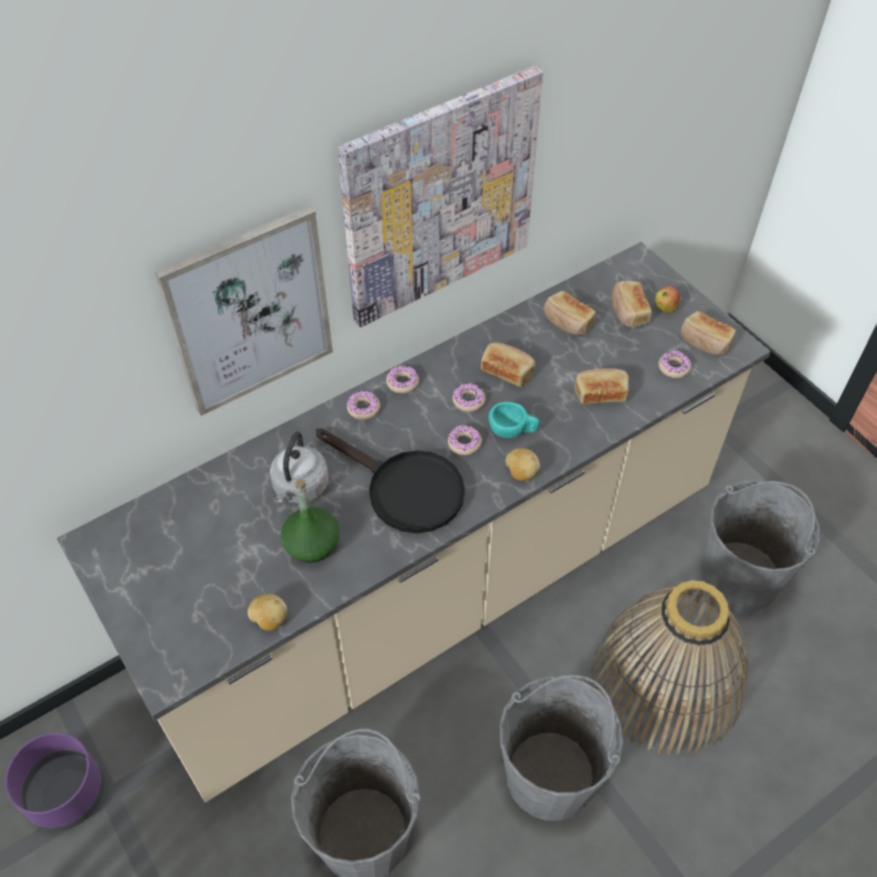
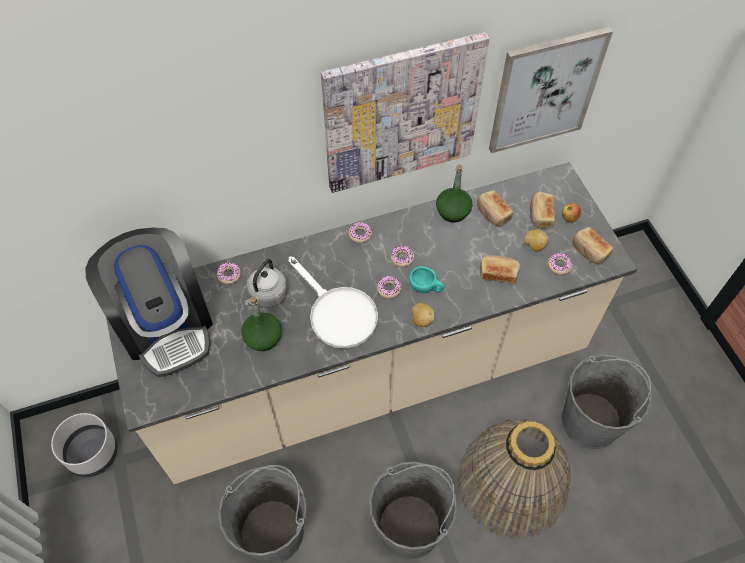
camera: 15 degrees right, 5 degrees up
purple planter [5,732,104,831] -> grey planter [51,413,118,477]
picture [154,205,333,416] -> picture moved to [489,27,613,153]
potato [248,594,287,631] -> potato moved to [524,229,549,252]
black frying pan [316,428,465,533] -> white frying pan [288,256,378,348]
donut [347,391,380,420] -> donut moved to [217,263,241,285]
bread [481,343,536,387] -> none
none -> coffee machine [85,228,213,377]
none -> green bottle [436,165,473,222]

